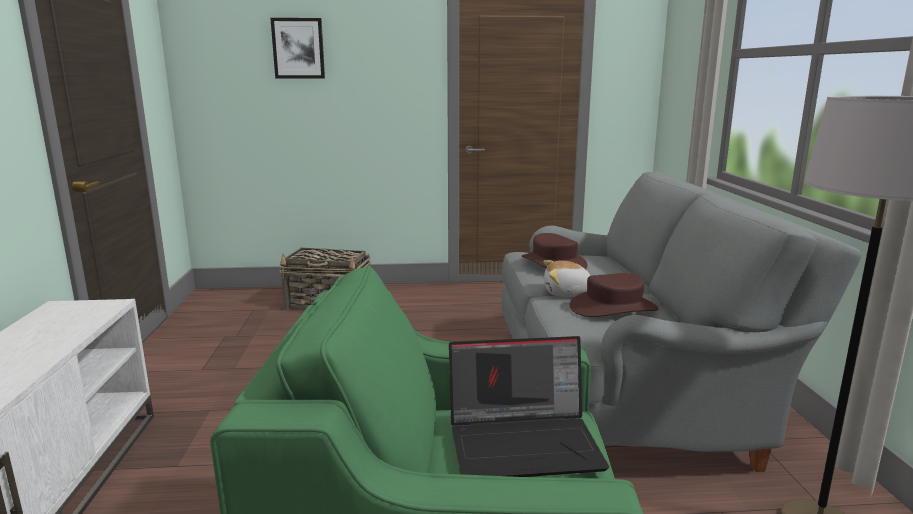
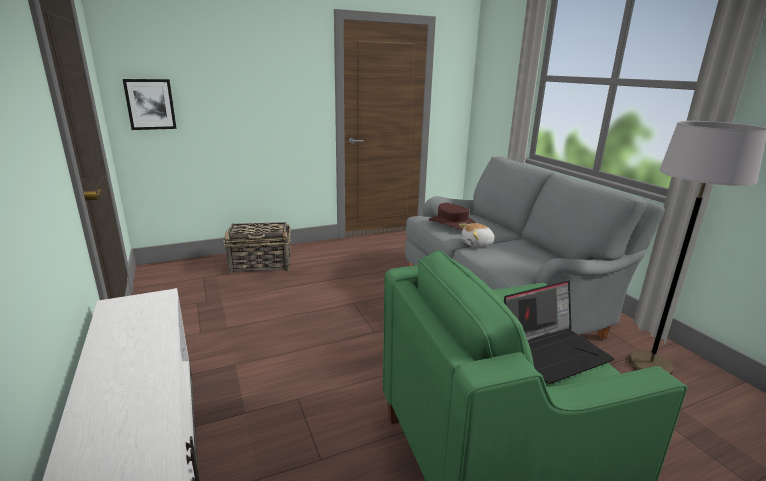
camera: 20 degrees left, 5 degrees up
picture [270,18,325,78] -> picture moved to [123,79,177,130]
brown hat [570,273,659,317] -> none

